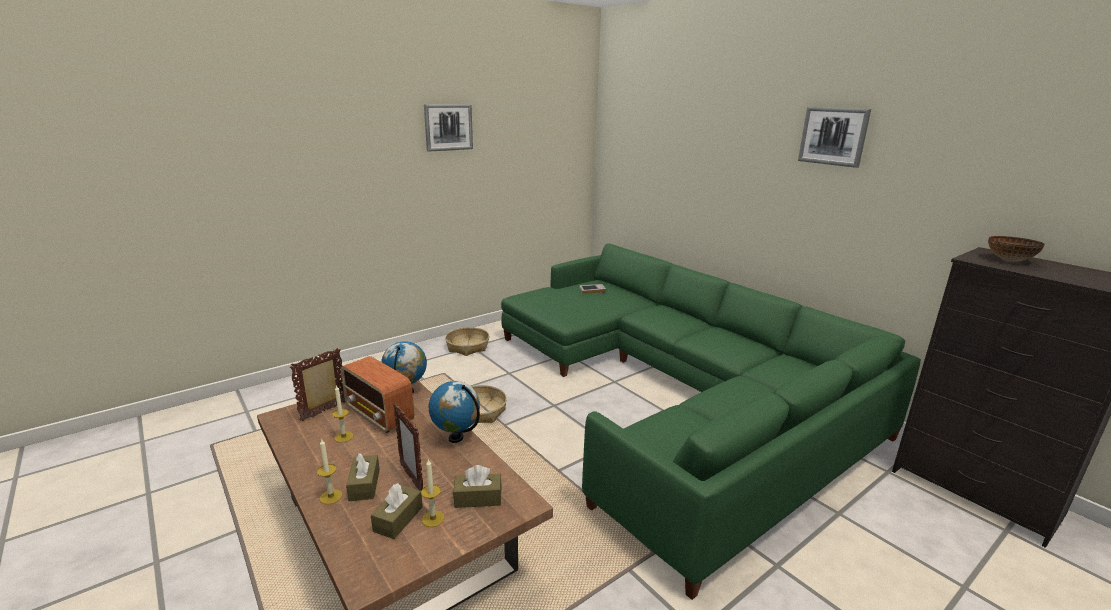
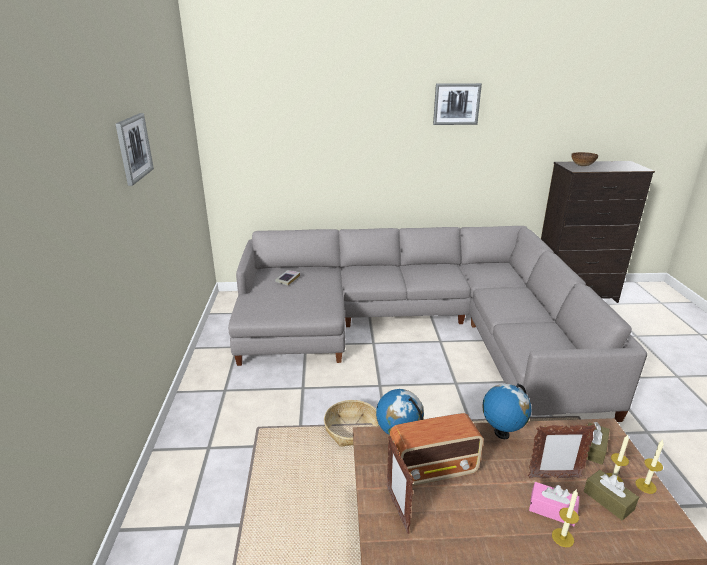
camera: 55 degrees left, 5 degrees up
candle [332,385,354,443] -> candle moved to [635,440,664,494]
brown tissue box [346,453,380,501] -> pink tissue box [529,482,579,526]
basket [445,327,490,356] -> none
green sofa [501,244,921,600] -> grey sofa [228,226,647,422]

